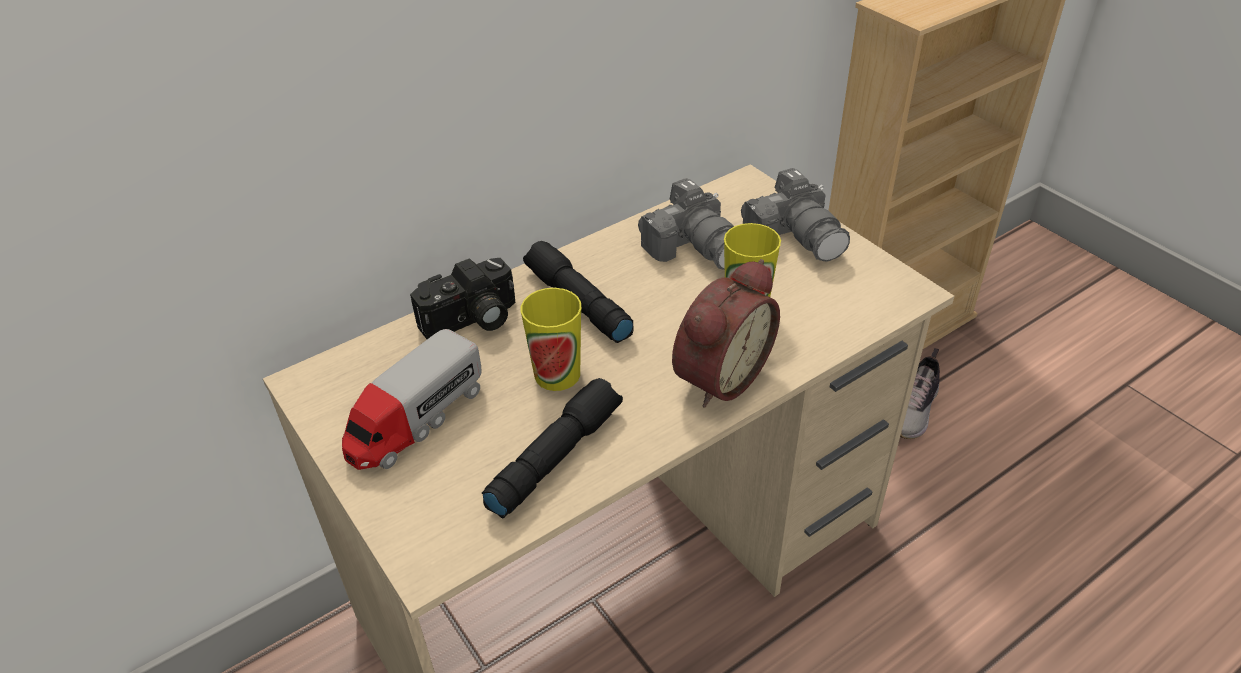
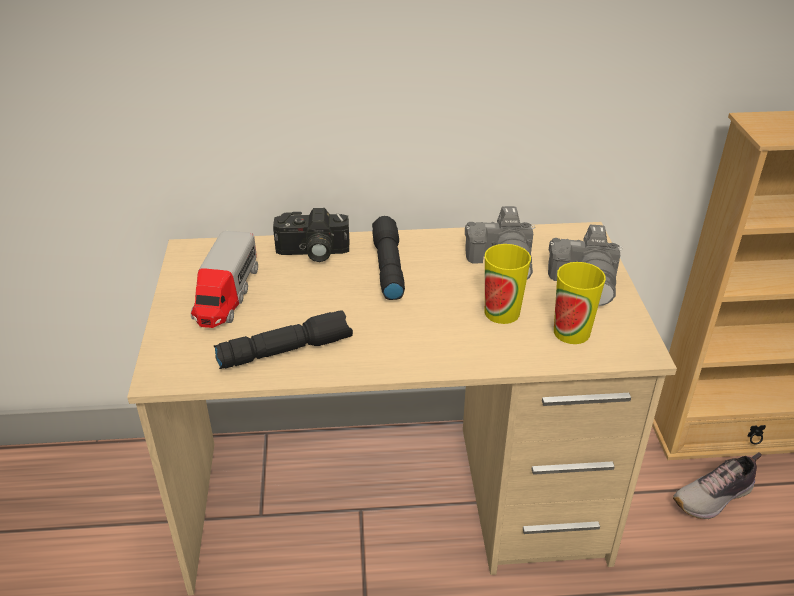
camera: 30 degrees right, 5 degrees down
toy truck [342,329,482,470] -> toy truck turned 60 degrees counterclockwise [191,231,258,328]
cup [521,288,581,391] -> cup moved to [554,262,606,344]
alarm clock [672,259,780,408] -> none

